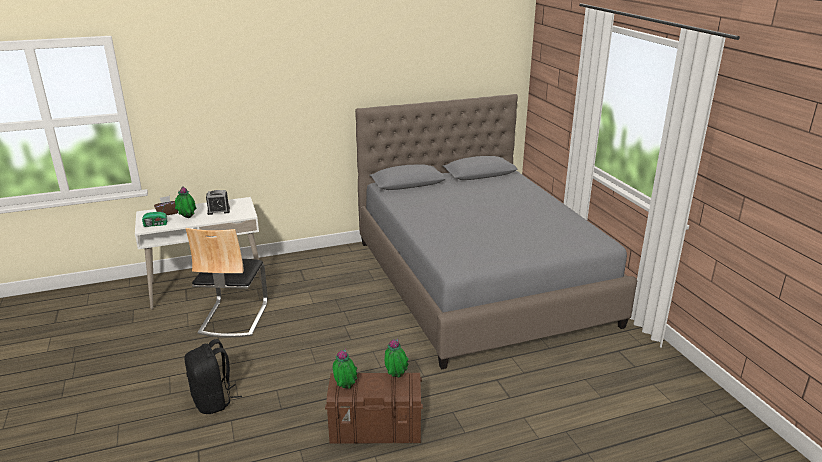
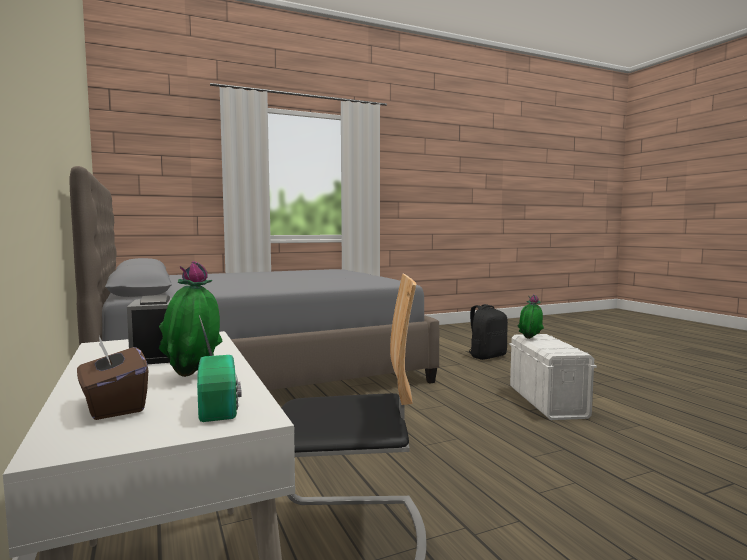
camera: 95 degrees left, 20 degrees down
black backpack [184,339,242,414] -> black backpack moved to [466,304,508,360]
brown storage box [325,373,423,444] -> white storage box [509,334,597,420]
potted plant [332,349,357,389] -> none

